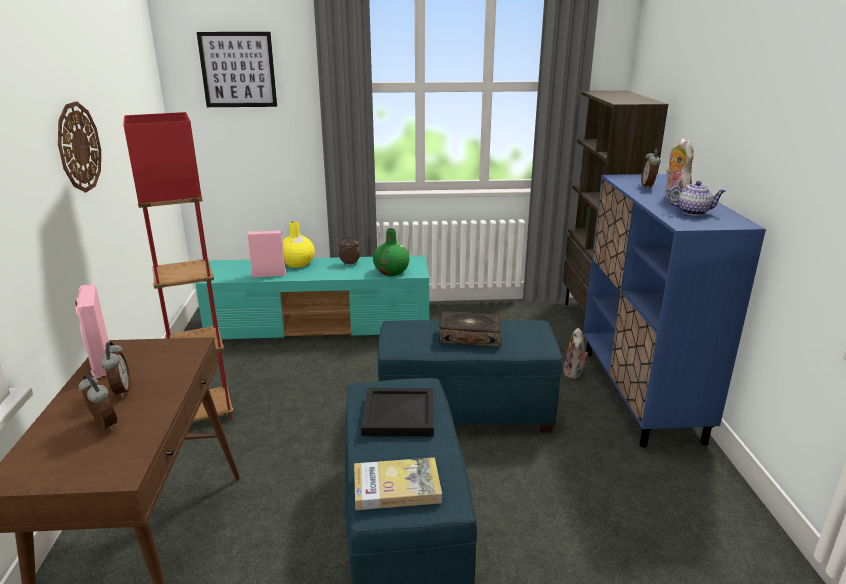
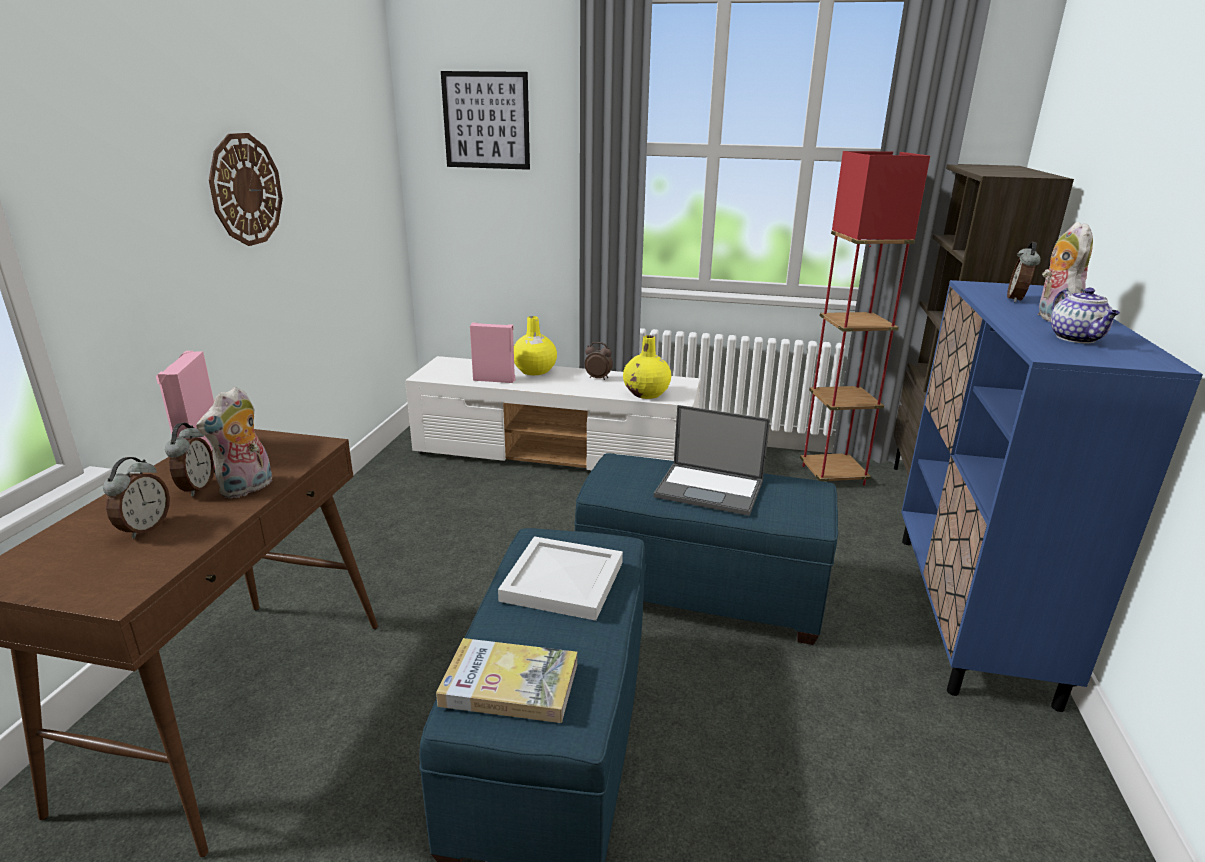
camera: 15 degrees right, 0 degrees up
alarm clock [78,374,117,430] -> alarm clock turned 45 degrees clockwise [103,457,170,539]
red floor lamp [123,112,234,422] -> red floor lamp moved to [800,151,930,486]
turquoise tv stand [196,256,429,339] -> white tv stand [405,356,700,470]
black tray [361,388,434,437] -> white tray [498,536,623,621]
green vase [373,228,410,276] -> yellow vase [623,335,671,399]
book [439,311,501,347] -> laptop [654,405,770,516]
plush toy [563,328,588,379] -> plush toy moved to [196,387,272,499]
teapot [667,181,725,215] -> teapot turned 60 degrees clockwise [1051,288,1120,343]

